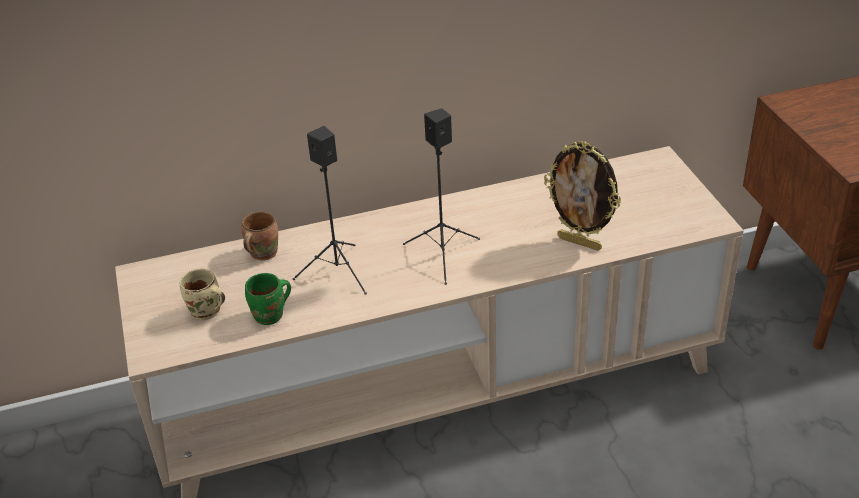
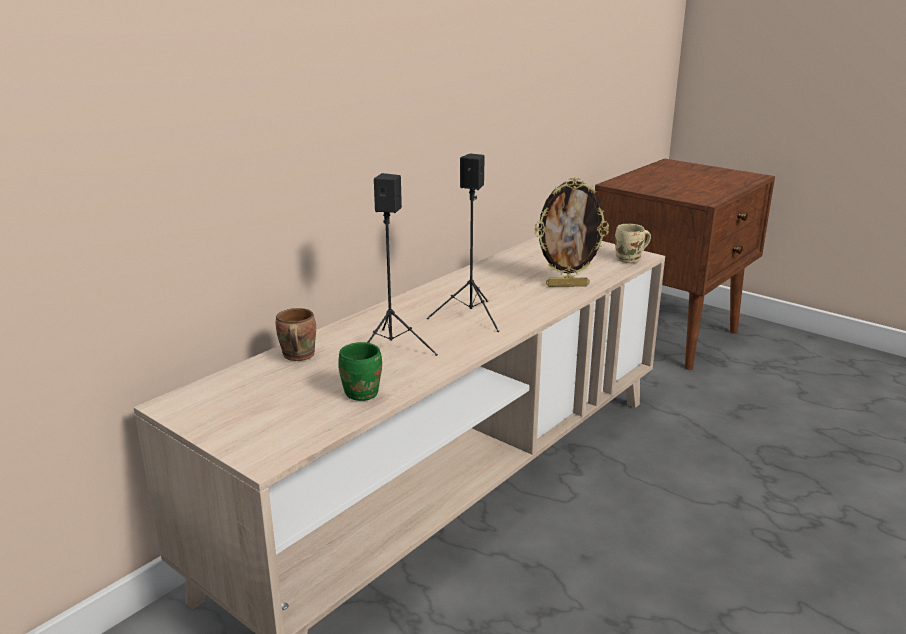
camera: 35 degrees left, 15 degrees down
beige mug [180,268,225,320] -> beige mug moved to [615,224,651,263]

